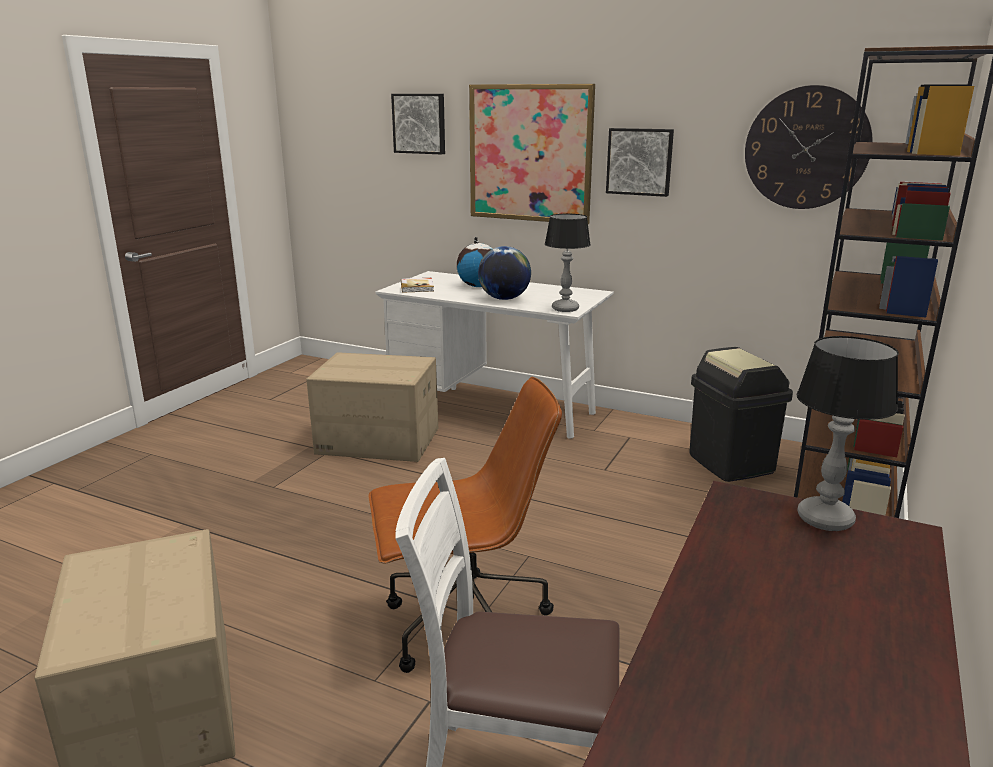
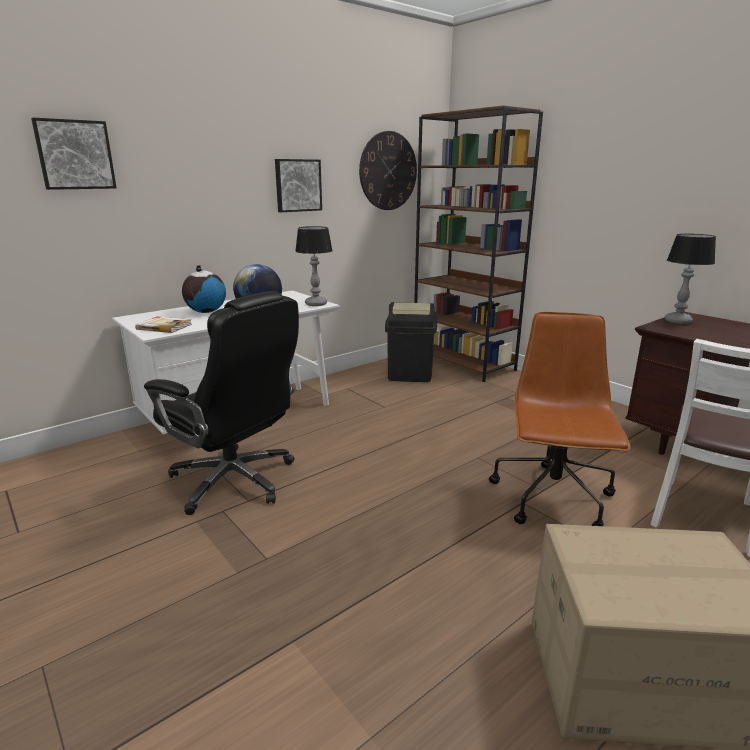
camera: 65 degrees left, 0 degrees up
cardboard box [306,352,438,462] -> black office chair [144,291,299,515]
picture [469,84,595,224] -> none

